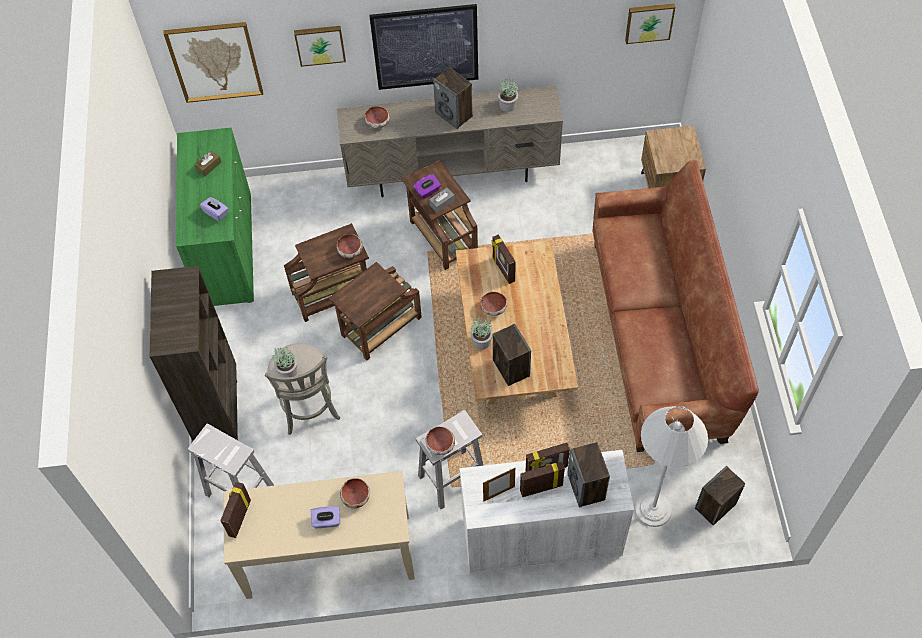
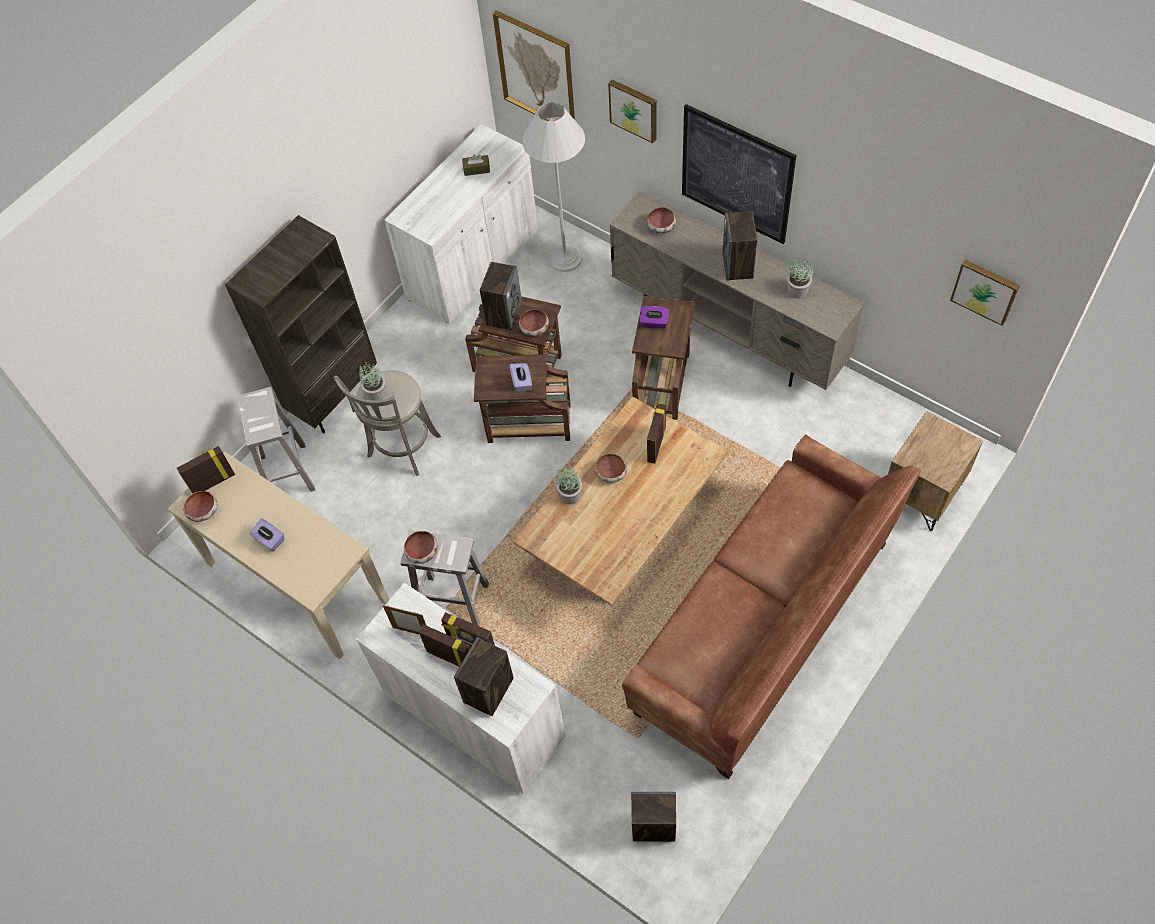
camera: 45 degrees right, 0 degrees up
green cabinet [176,128,254,306] -> white cabinet [384,124,538,324]
purple tissue box [200,197,228,222] -> purple tissue box moved to [509,363,532,393]
bowl [340,478,370,509] -> bowl moved to [183,491,217,522]
grey tissue box [429,188,455,212] -> none
speaker [493,324,531,386] -> speaker moved to [480,262,522,331]
white floor lamp [635,406,708,527] -> white floor lamp moved to [522,102,585,272]

